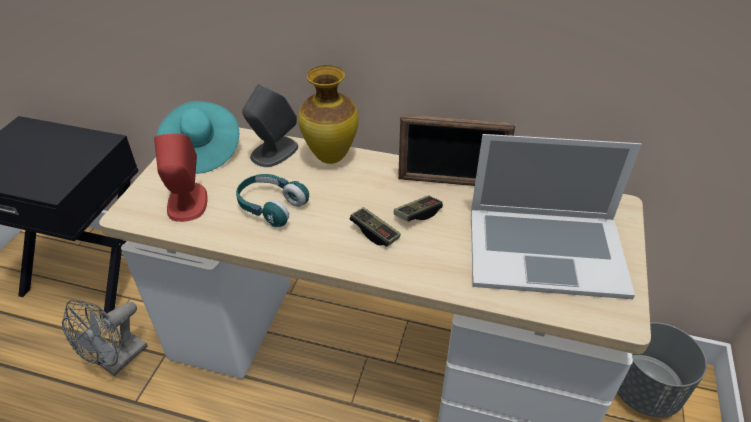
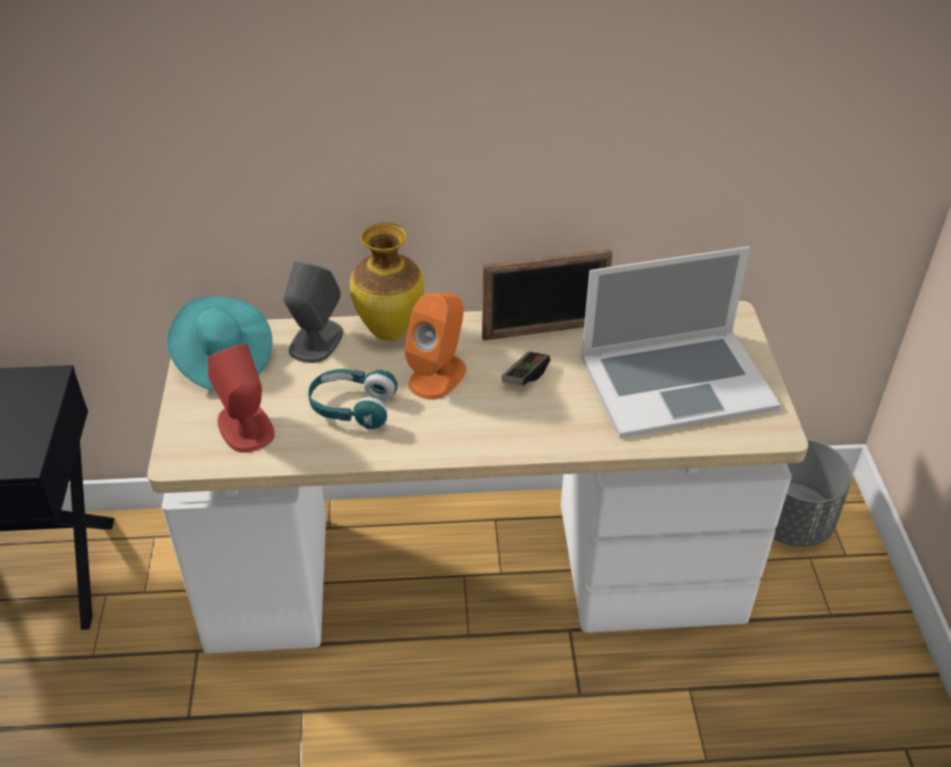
camera: 20 degrees left, 0 degrees up
grey fan [62,300,148,376] -> none
game controller [350,207,401,247] -> none
none -> orange speaker [404,293,466,400]

